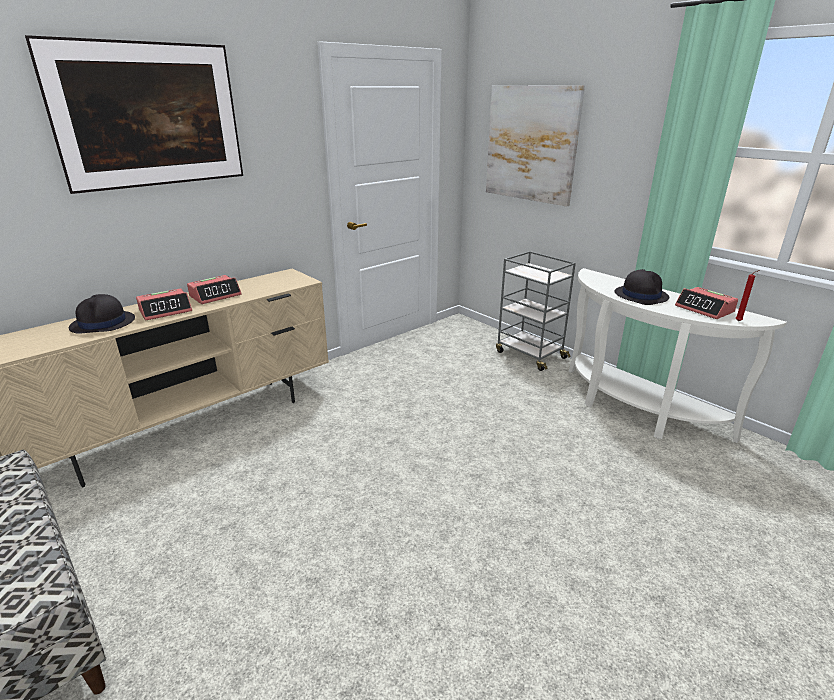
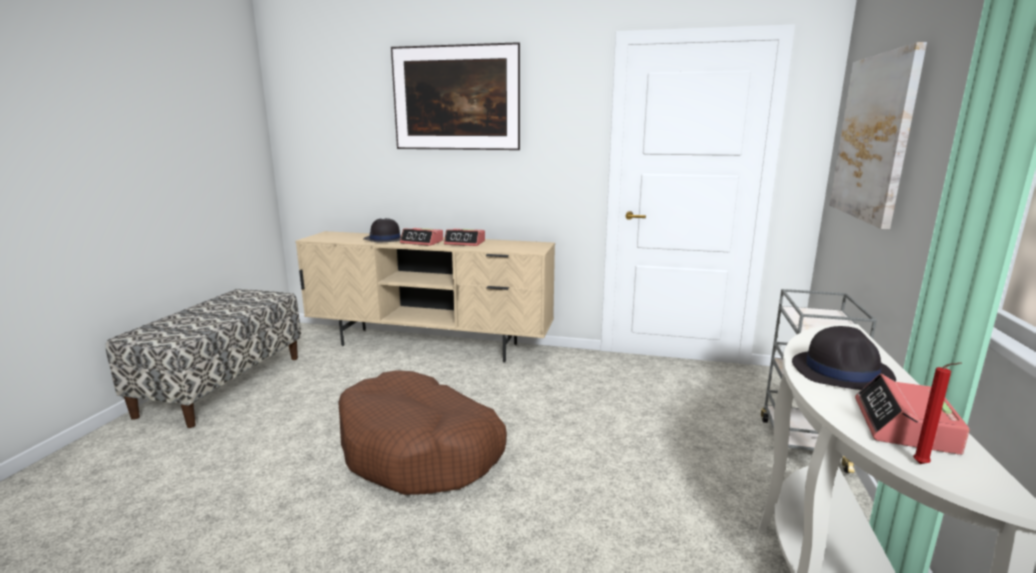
camera: 55 degrees right, 10 degrees down
none -> brown dog bed [338,370,507,495]

